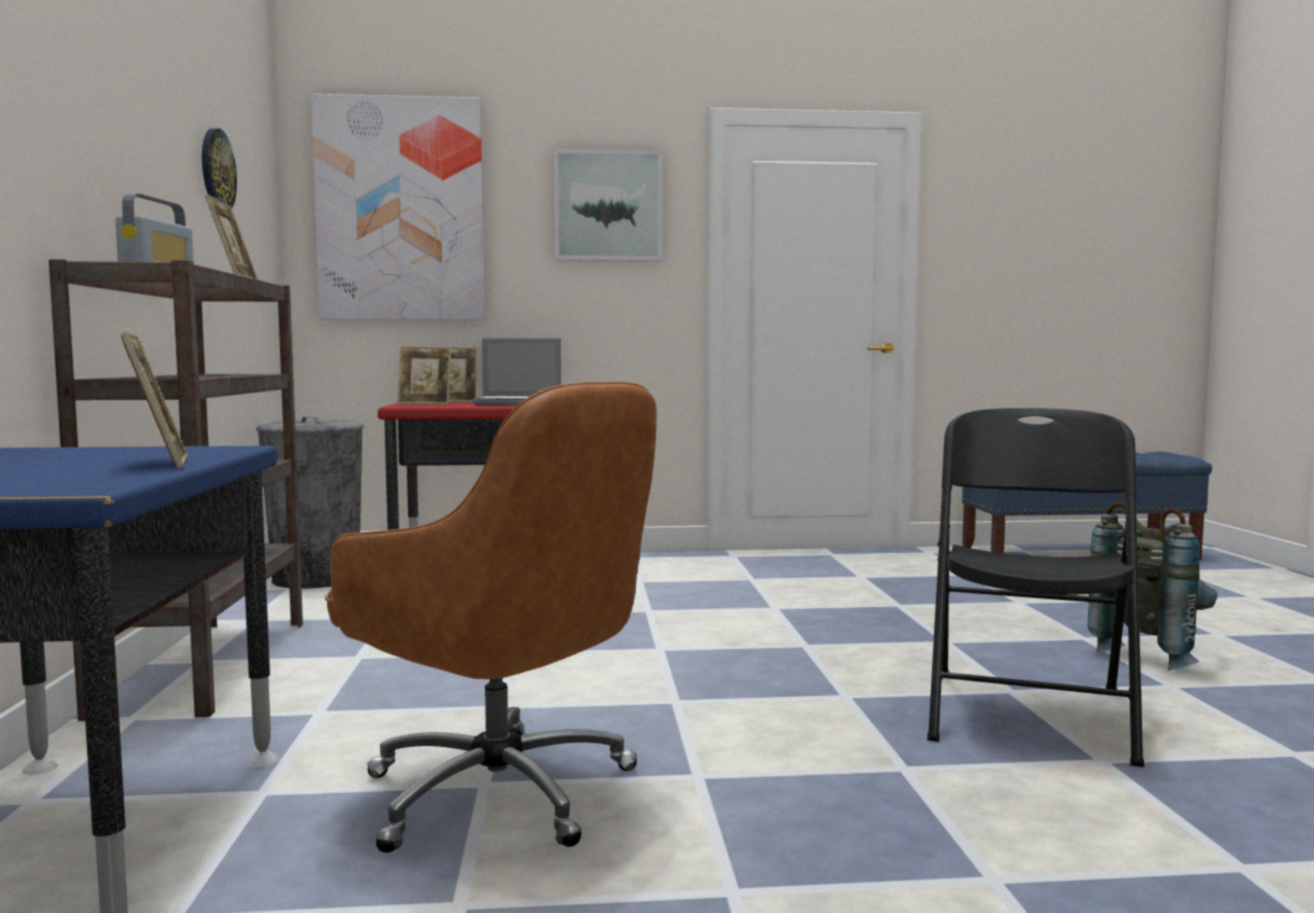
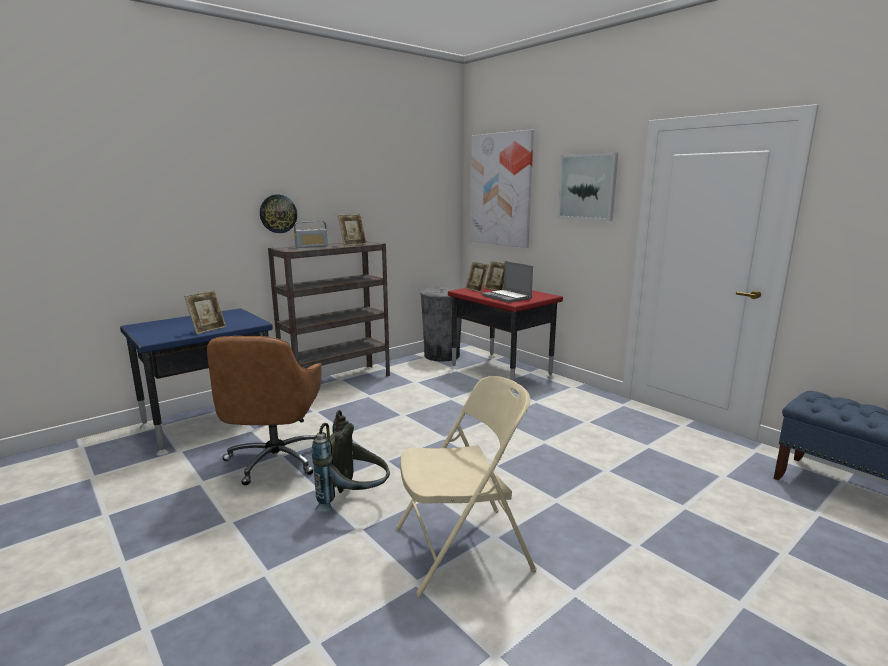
camera: 55 degrees right, 10 degrees up
wall clock [202,128,237,208] -> wall clock moved to [260,195,297,233]
black chair [927,408,1144,767] -> beige chair [396,376,536,598]
grey backpack [1088,502,1217,671] -> grey backpack moved to [312,410,390,512]

